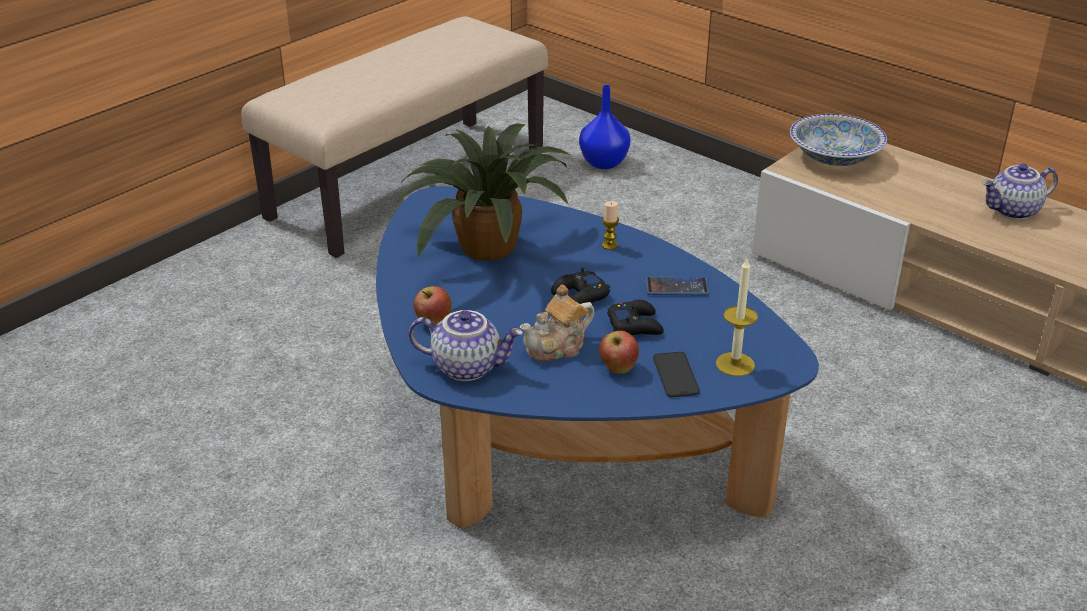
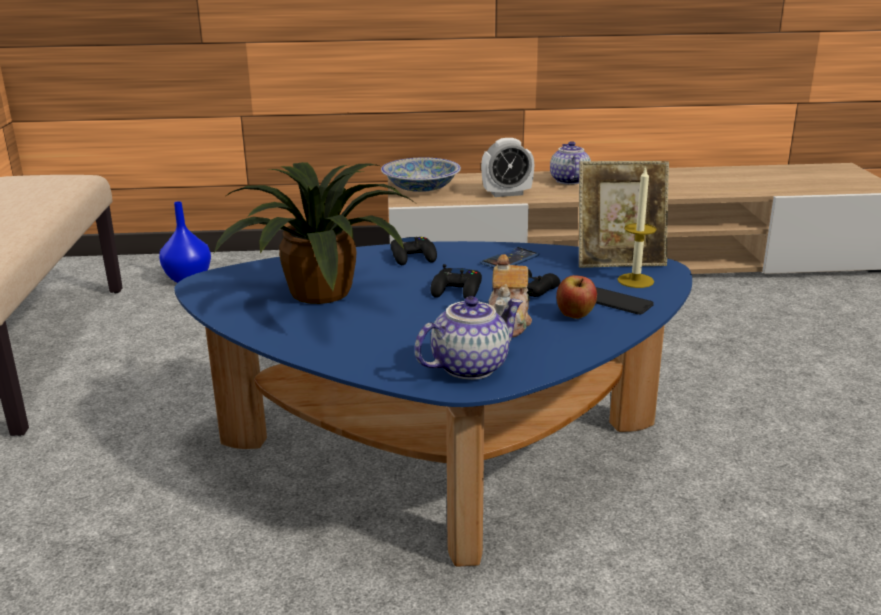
camera: 45 degrees left, 10 degrees down
apple [414,286,452,324] -> none
candle [602,201,619,250] -> black game controller [391,237,437,265]
teapot [982,164,1058,220] -> teapot turned 150 degrees clockwise [550,141,591,184]
none -> alarm clock [481,138,534,197]
none -> picture frame [579,161,669,268]

